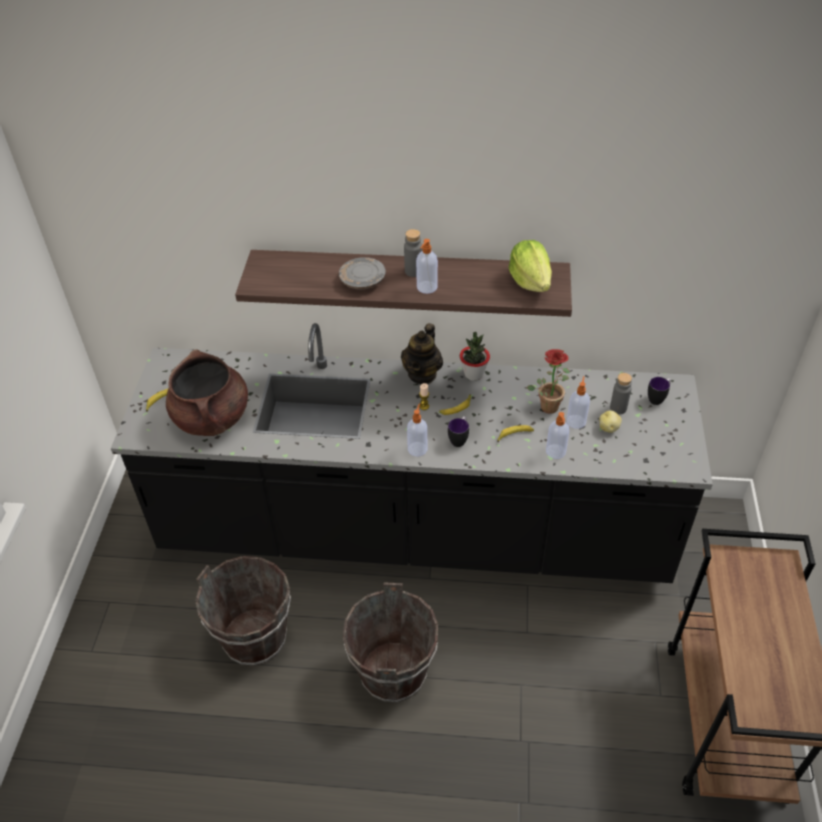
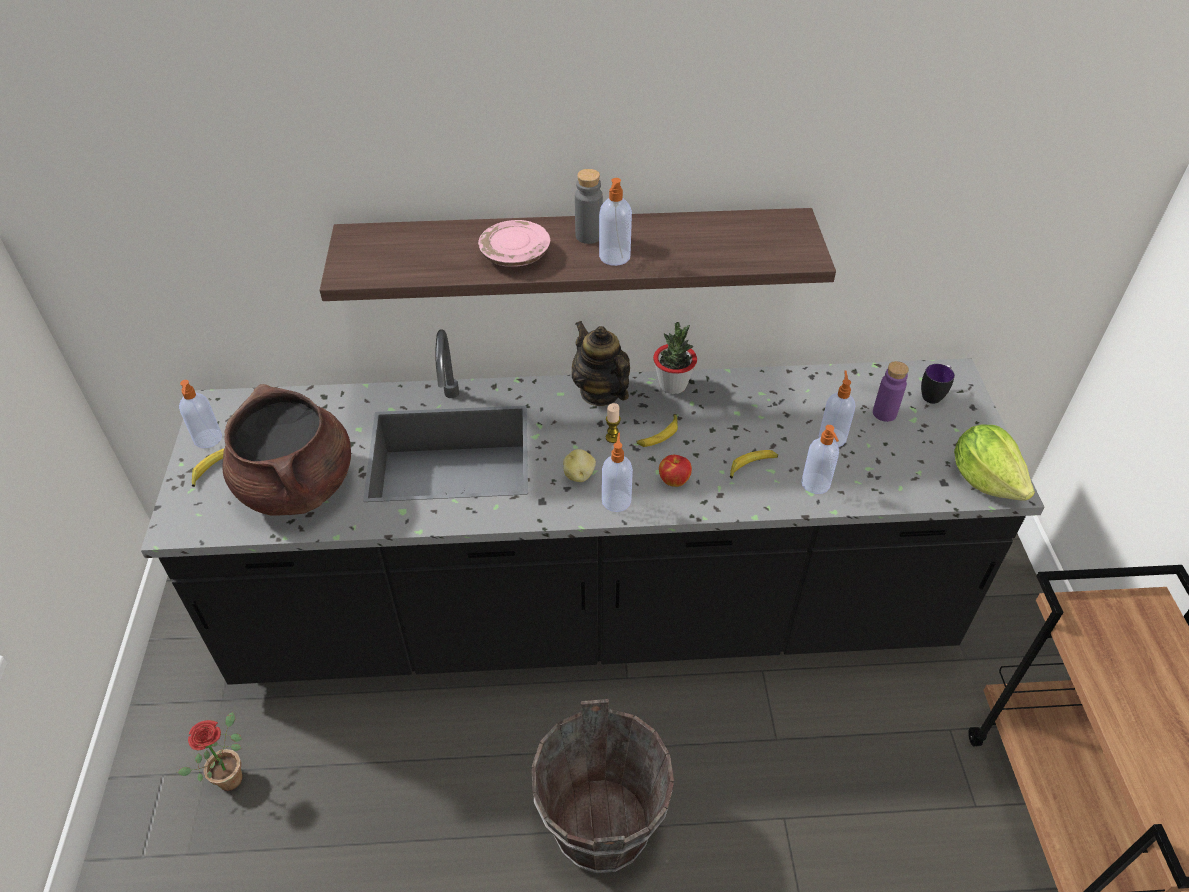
camera: 10 degrees left, 0 degrees up
brown bucket [195,556,291,666] -> none
grey plate [339,257,386,289] -> pink plate [478,220,550,267]
teapot [401,323,443,384] -> teapot turned 135 degrees clockwise [572,321,630,406]
mug [448,417,469,447] -> apple [659,455,692,487]
lettuce [509,240,552,292] -> lettuce moved to [954,424,1035,501]
potted plant [527,349,570,414] -> potted plant moved to [178,712,242,791]
potato [599,410,622,433] -> potato moved to [563,449,596,482]
grey bottle [610,373,632,414] -> purple bottle [873,361,909,422]
none -> soap dispenser [179,380,222,448]

